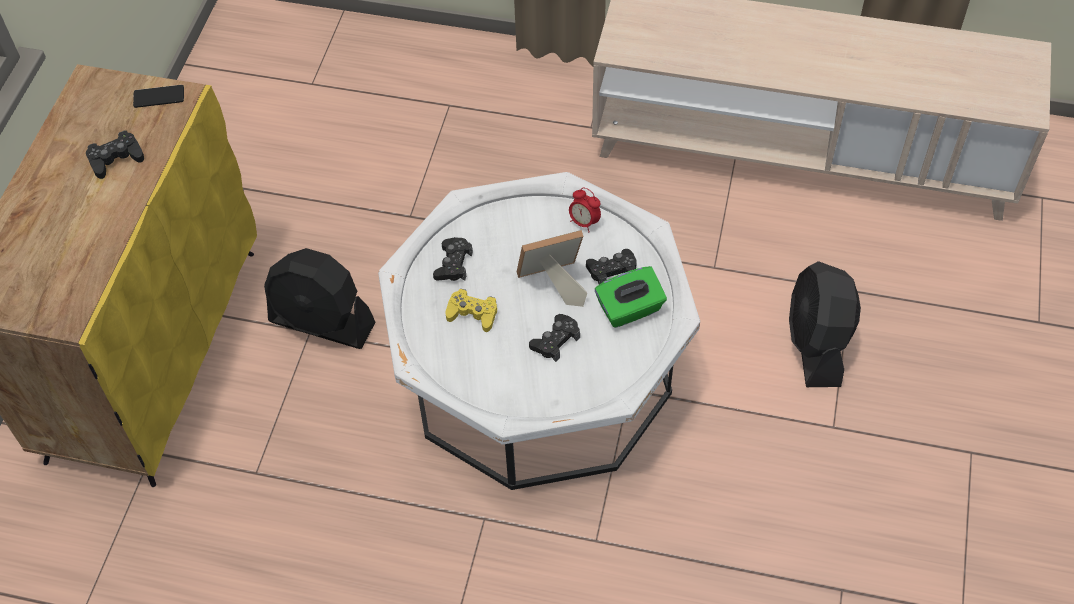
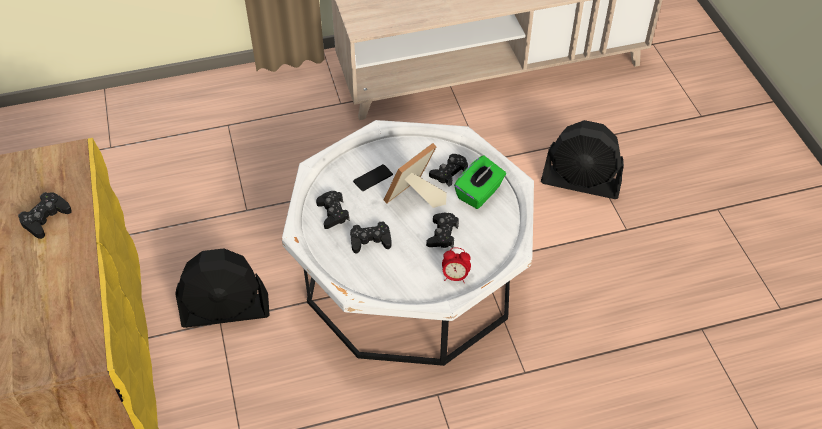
camera: 30 degrees left, 5 degrees down
phone [133,85,184,108] -> phone moved to [353,164,393,191]
yellow game controller [446,289,497,332] -> black game controller [350,221,392,253]
alarm clock [569,188,601,232] -> alarm clock moved to [442,247,471,283]
black fan [789,261,861,387] -> black fan turned 45 degrees counterclockwise [541,120,624,199]

